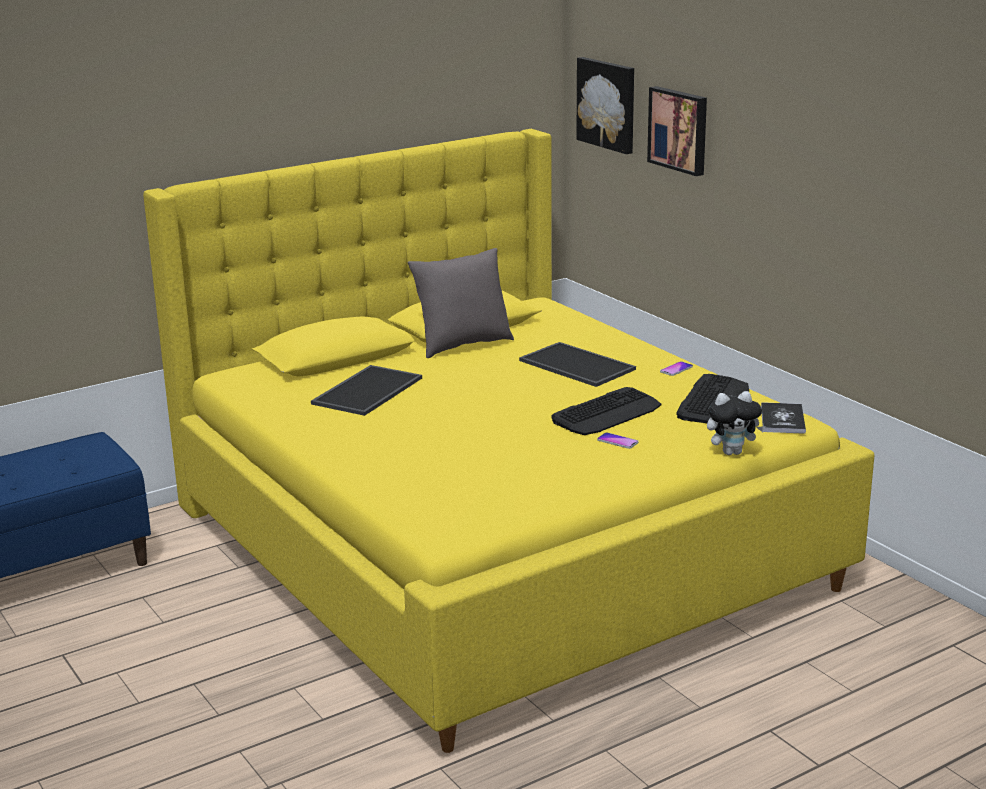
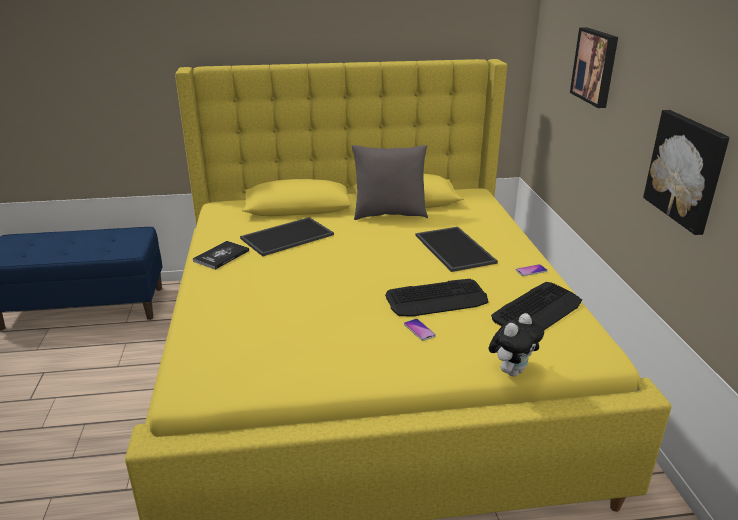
camera: 25 degrees right, 5 degrees up
picture [577,57,634,154] -> picture moved to [643,110,730,235]
plush toy [707,391,765,455] -> plush toy turned 60 degrees counterclockwise [489,313,544,377]
book [761,402,806,434] -> book moved to [193,241,249,270]

